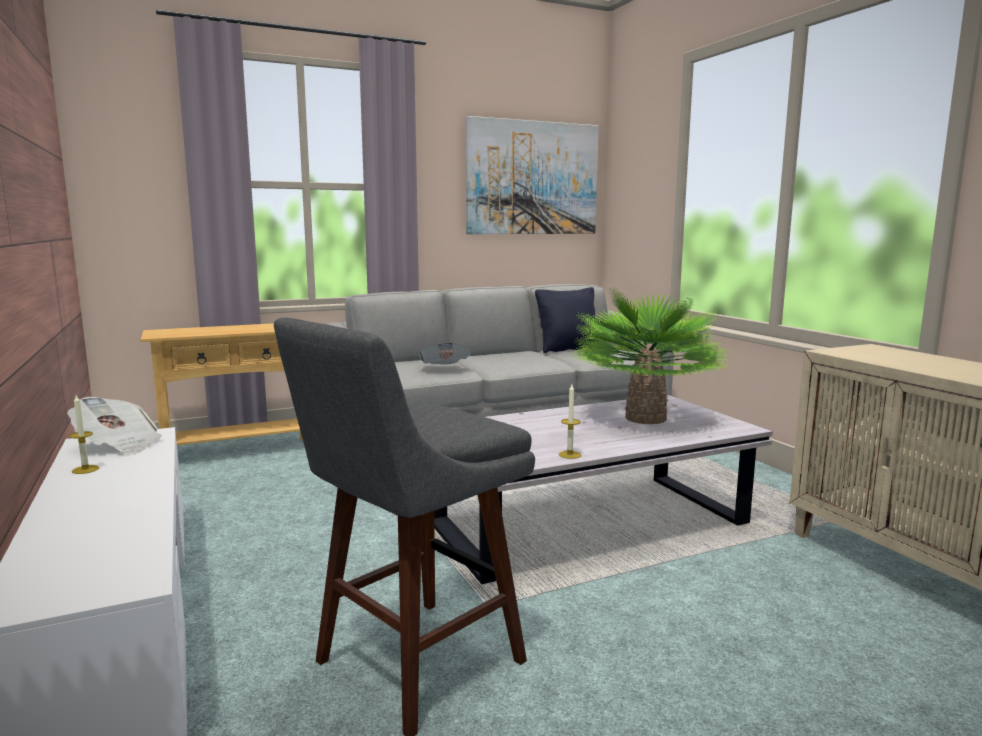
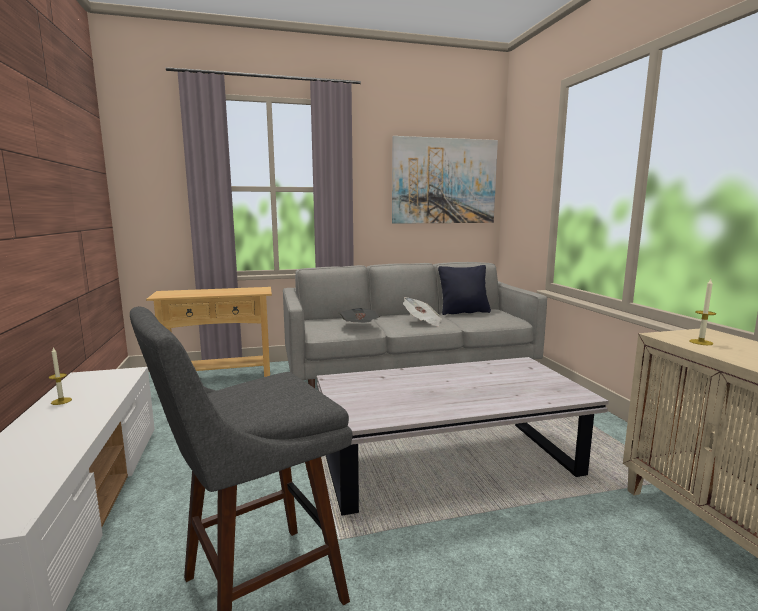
camera: 10 degrees right, 0 degrees up
newspaper [67,397,162,455] -> newspaper moved to [403,297,442,326]
candle [559,384,581,459] -> candle moved to [689,279,716,345]
potted plant [571,287,730,424] -> none

